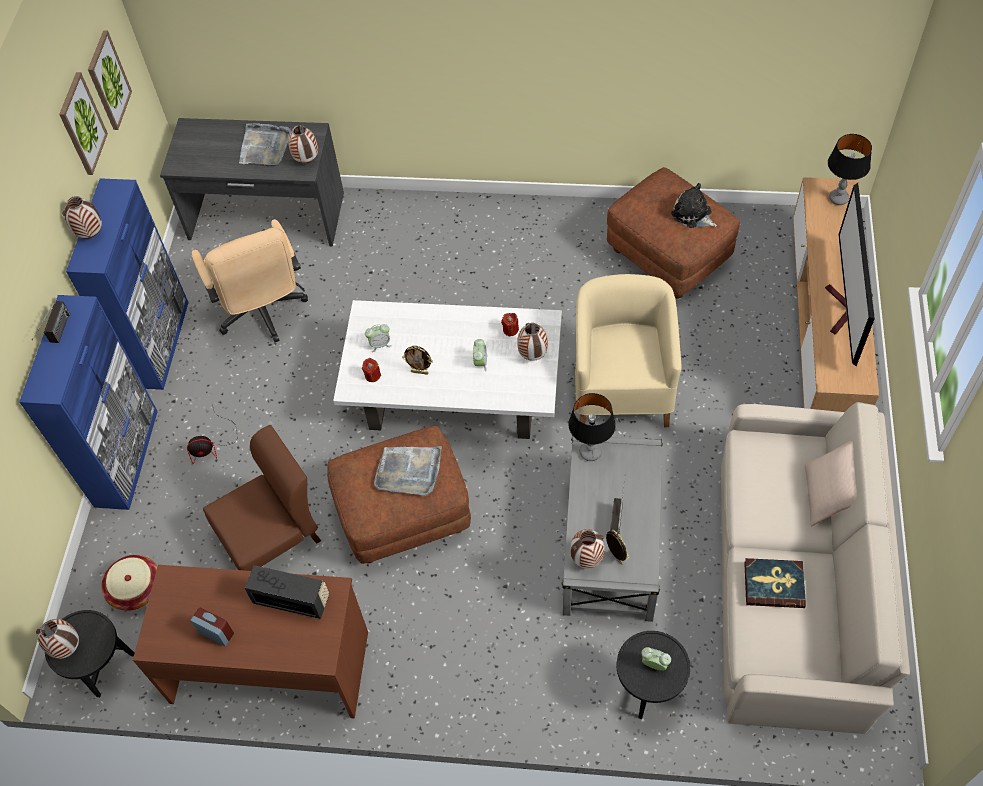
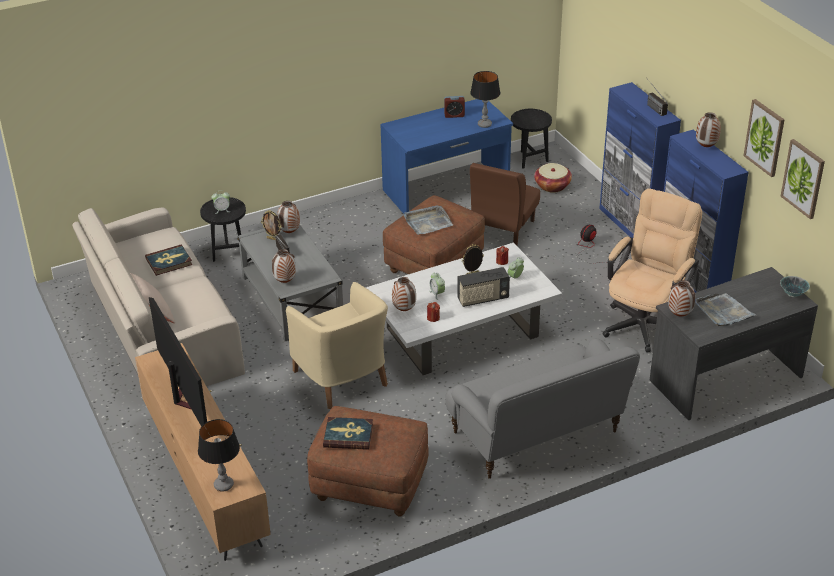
camera: 145 degrees right, 20 degrees down
vase [36,619,79,659] -> vase moved to [272,249,296,283]
brown desk [133,565,368,719] -> blue desk [381,99,513,214]
beige office chair [192,219,308,342] -> beige office chair turned 90 degrees clockwise [602,188,702,352]
radio [245,565,329,619] -> radio moved to [457,267,510,307]
table lamp [569,393,616,461] -> table lamp moved to [470,71,500,128]
plush toy [671,183,717,228] -> book [323,417,373,450]
none -> grey sofa [445,338,640,479]
none -> bowl [780,276,810,297]

